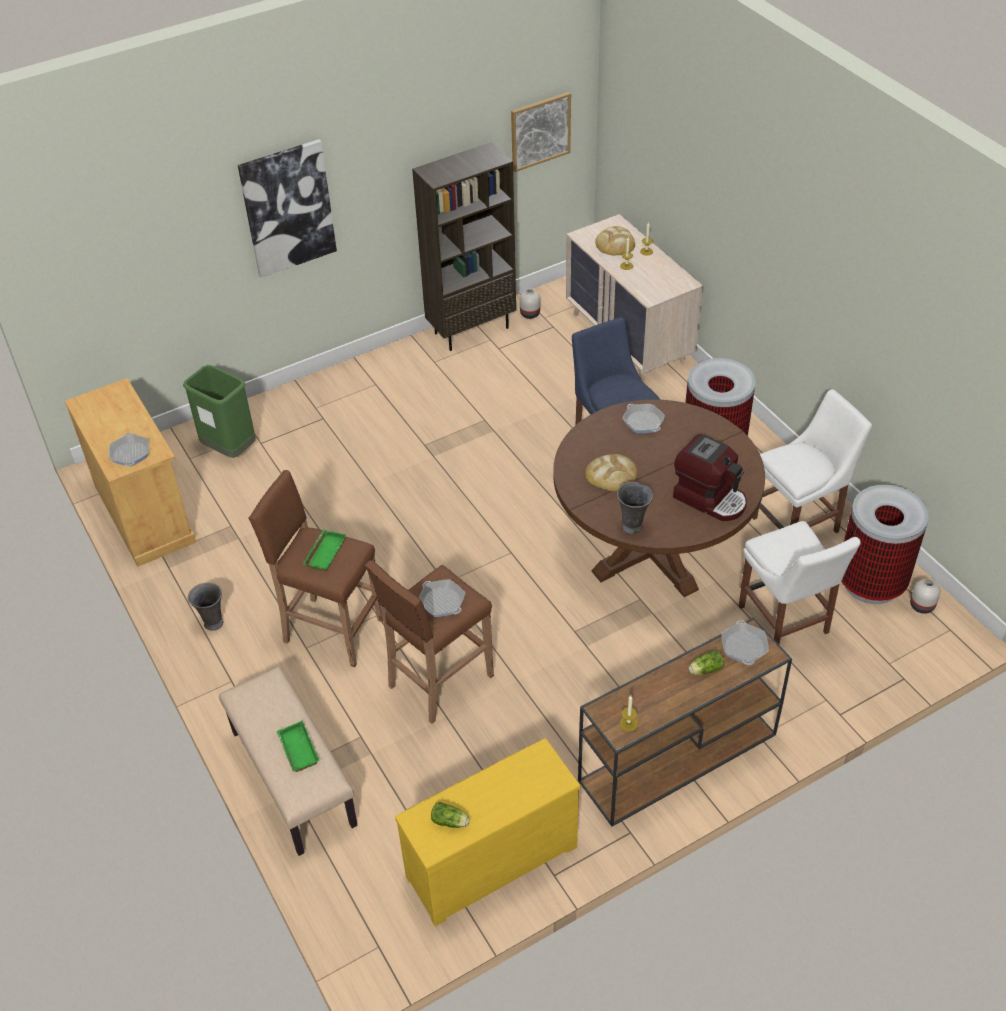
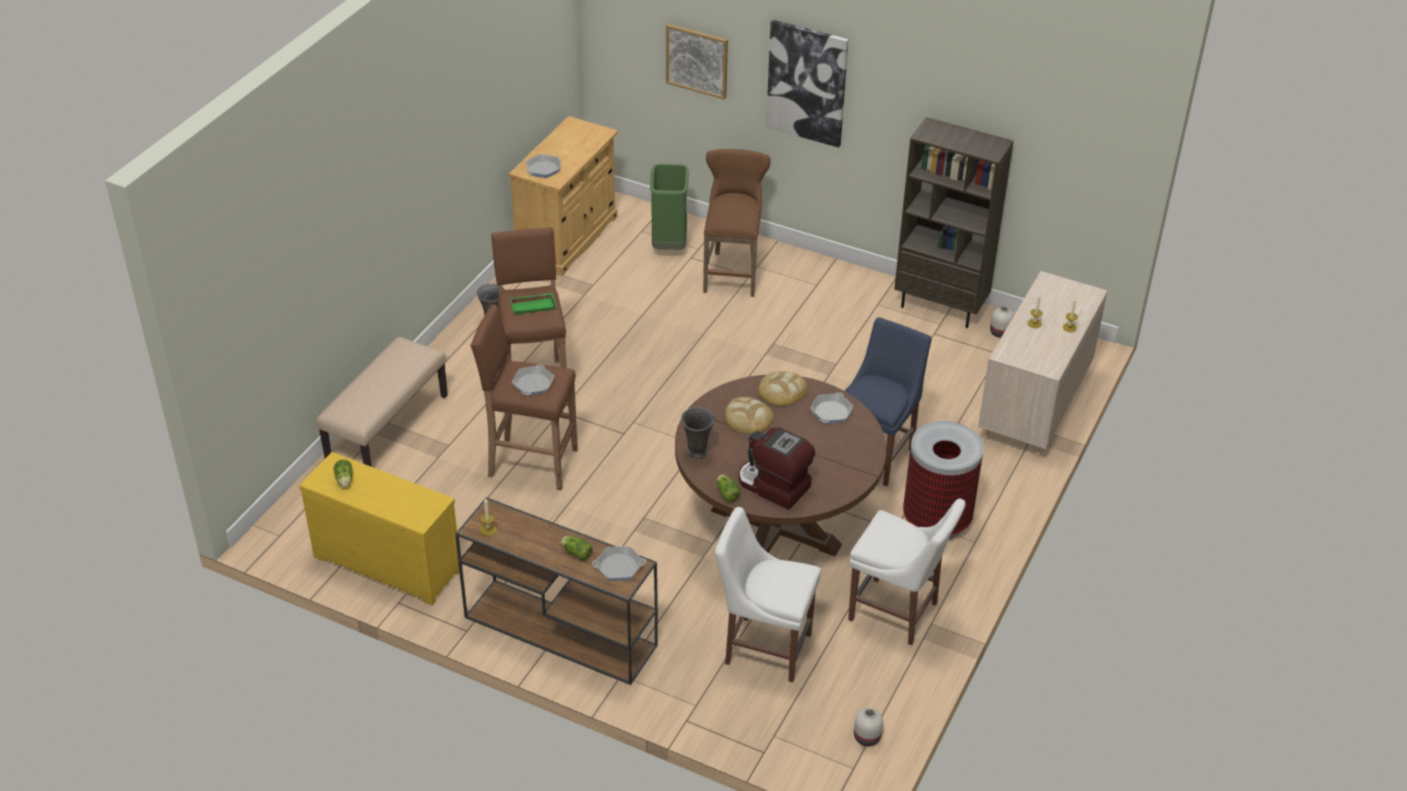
camera: 55 degrees right, 5 degrees down
green tray [276,721,320,772] -> none
picture [511,92,571,172] -> picture moved to [666,24,728,99]
bread [595,226,635,255] -> bread moved to [758,371,808,406]
coffee machine [673,434,747,521] -> coffee machine turned 120 degrees clockwise [739,428,815,510]
frying pan [721,620,769,665] -> frying pan turned 150 degrees counterclockwise [592,546,646,581]
white chair [739,521,861,644] -> white chair turned 75 degrees clockwise [715,507,821,682]
trash can [841,485,929,604] -> none
none -> brown stool [703,149,771,297]
none -> lettuce [717,475,740,502]

